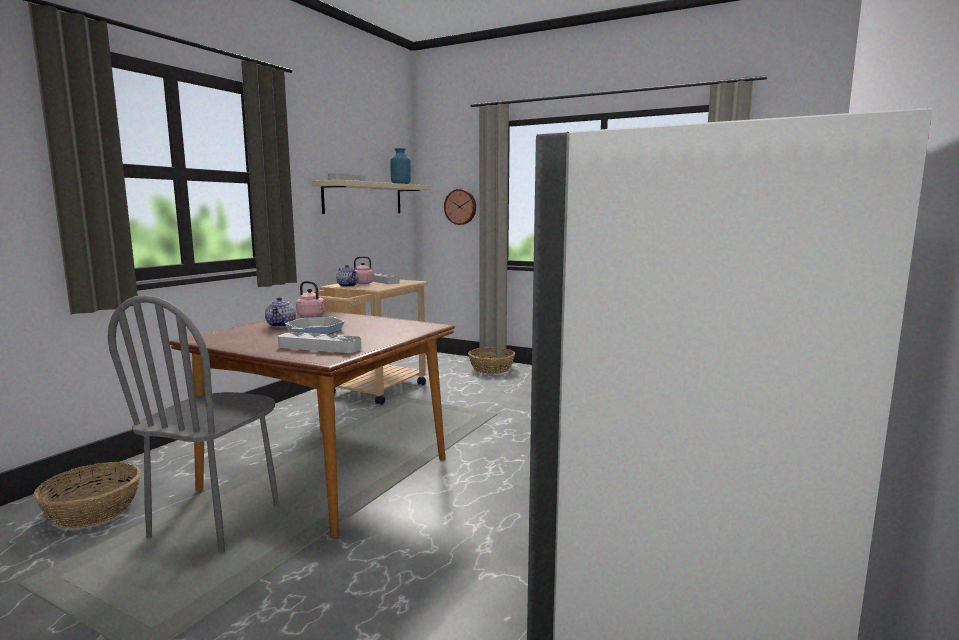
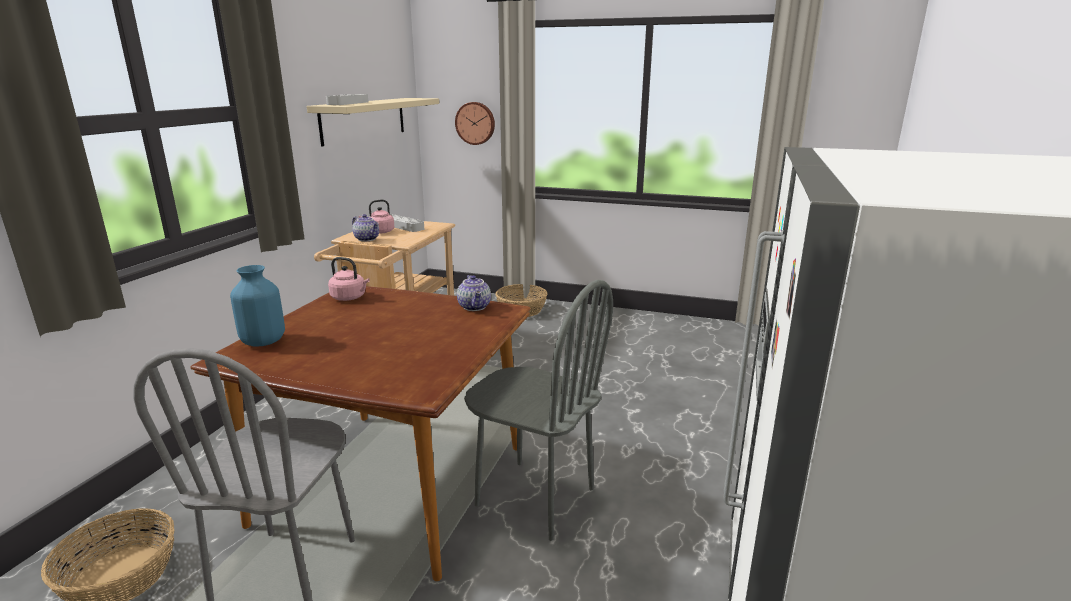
camera: 10 degrees left, 10 degrees up
teapot [265,297,296,328] -> teapot moved to [457,275,491,311]
grey tray [278,332,362,353] -> none
frying pan [285,317,345,334] -> none
blue vase [390,148,411,184] -> blue vase moved to [230,265,285,347]
none -> grey chair [464,280,613,541]

